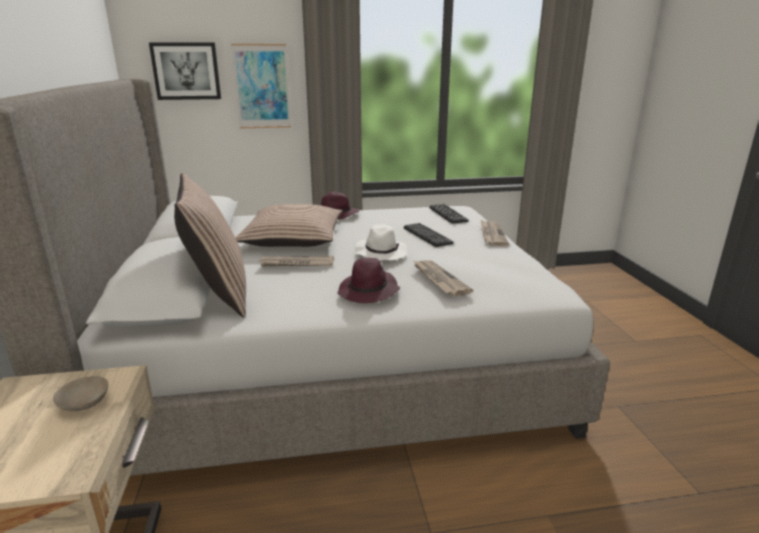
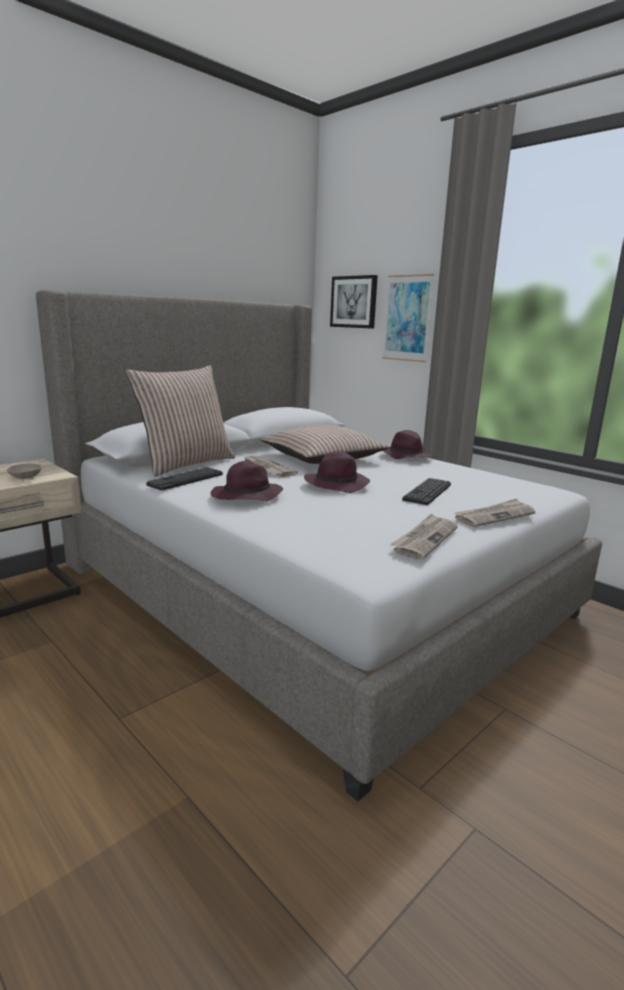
camera: 55 degrees right, 5 degrees down
white hat [355,224,407,260] -> purple hat [304,451,370,493]
newspaper [413,260,473,296] -> newspaper moved to [390,513,458,559]
keyboard [429,204,469,223] -> keyboard moved to [146,467,223,491]

